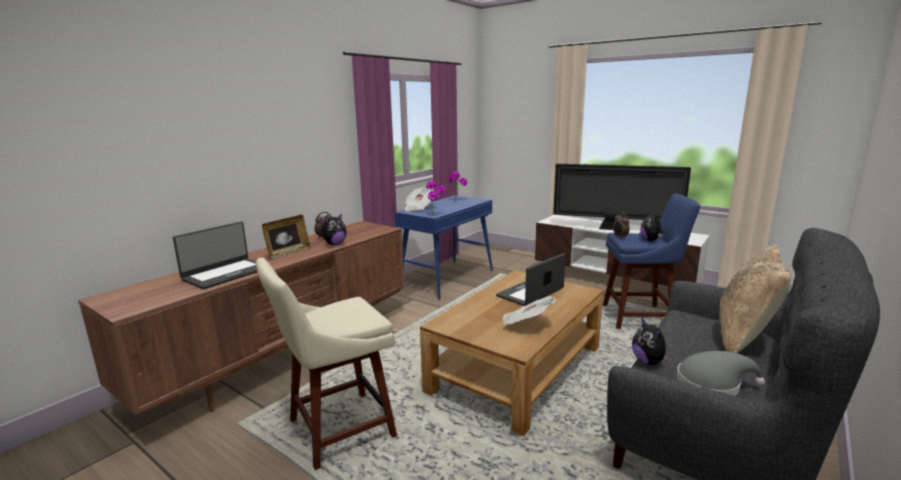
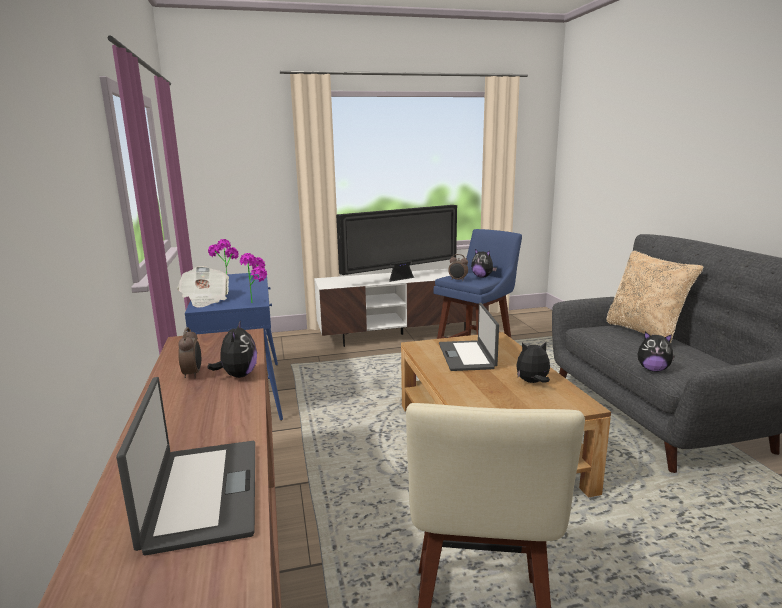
camera: 50 degrees left, 0 degrees up
picture frame [262,215,312,259] -> none
newspaper [503,296,556,326] -> plush toy [516,342,550,383]
grey hat [677,351,765,396] -> none

